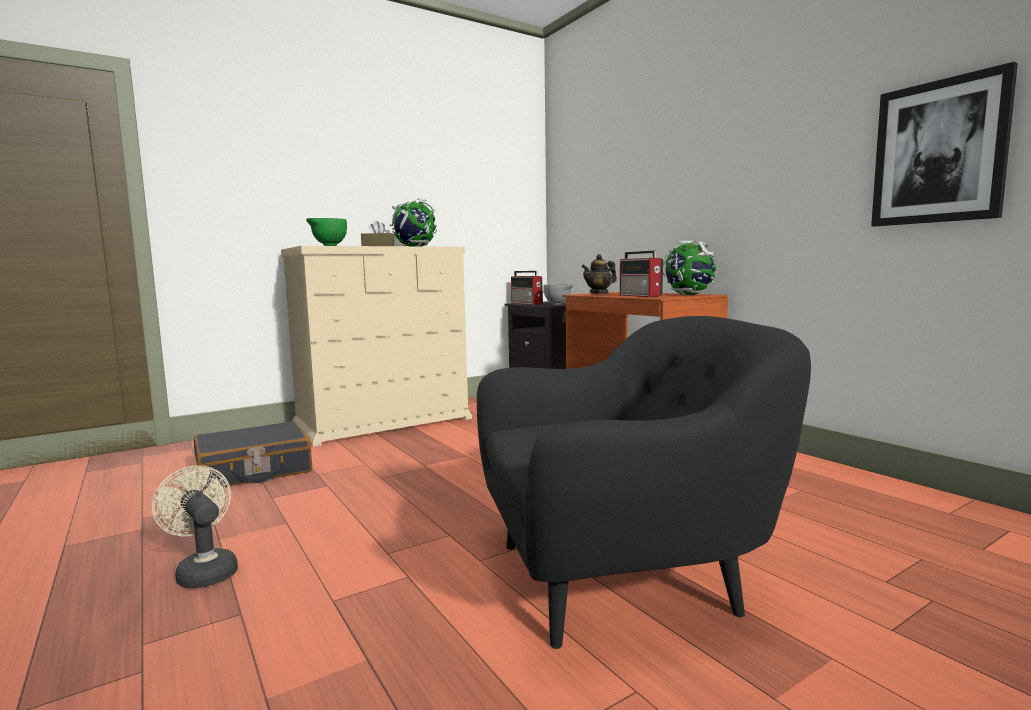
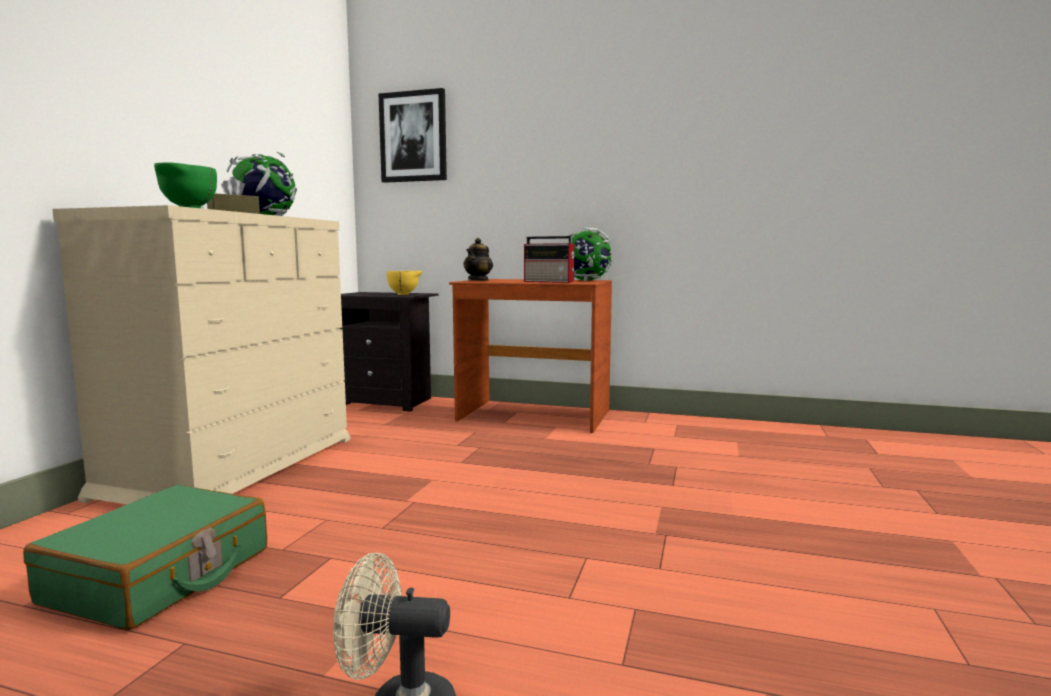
camera: 40 degrees left, 0 degrees up
black suitcase [194,421,312,491] -> green suitcase [23,485,267,630]
black armchair [477,316,811,649] -> none
radio [511,271,543,305] -> none
grey bowl [544,284,573,305] -> yellow bowl [387,271,422,295]
picture [871,62,1018,226] -> picture moved to [379,88,447,183]

